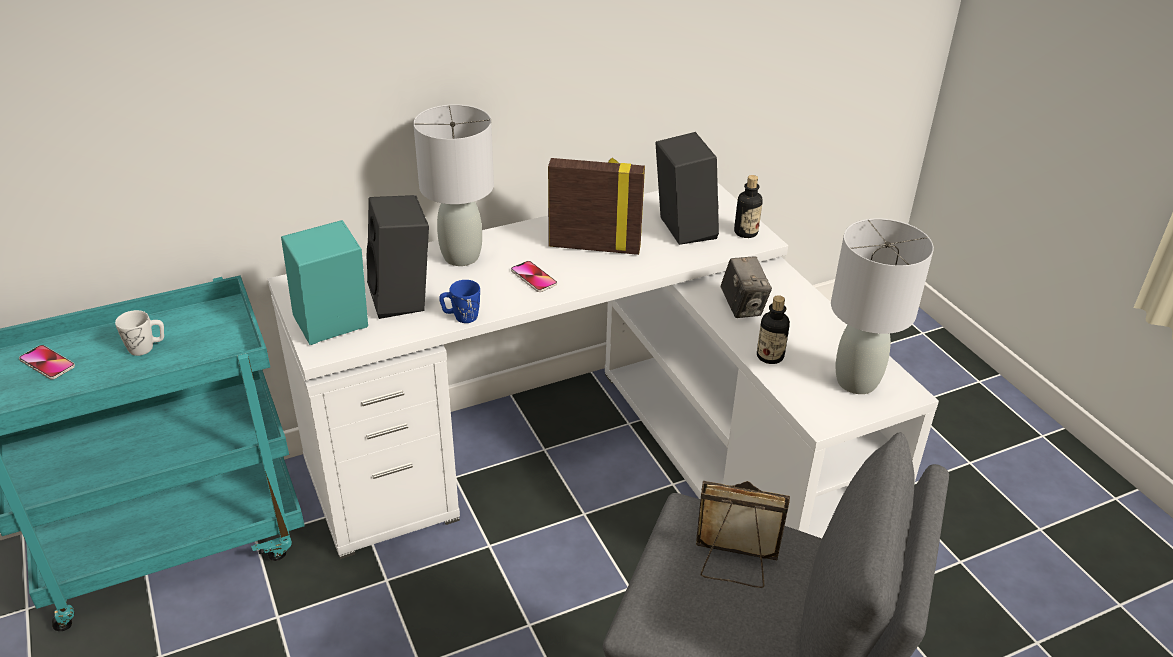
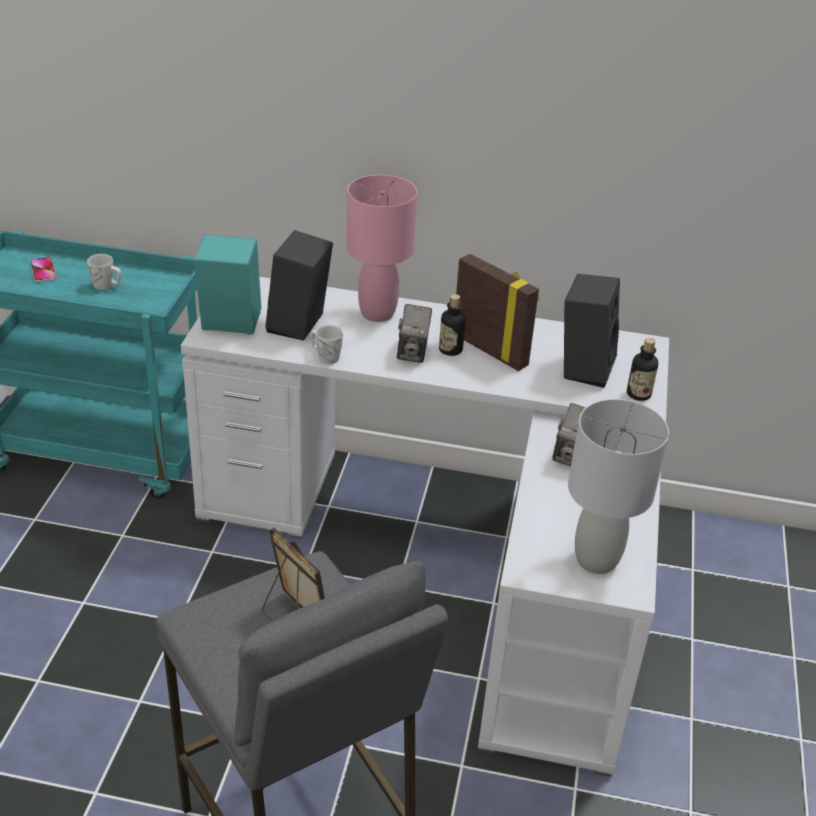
camera: 35 degrees right, 0 degrees up
grey table lamp [413,104,494,266] -> pink table lamp [346,175,417,322]
blue mug [439,280,480,323] -> white mug [310,325,343,364]
phone [511,261,557,292] -> camera [397,304,432,363]
bottle [757,295,790,364] -> bottle moved to [439,294,466,356]

